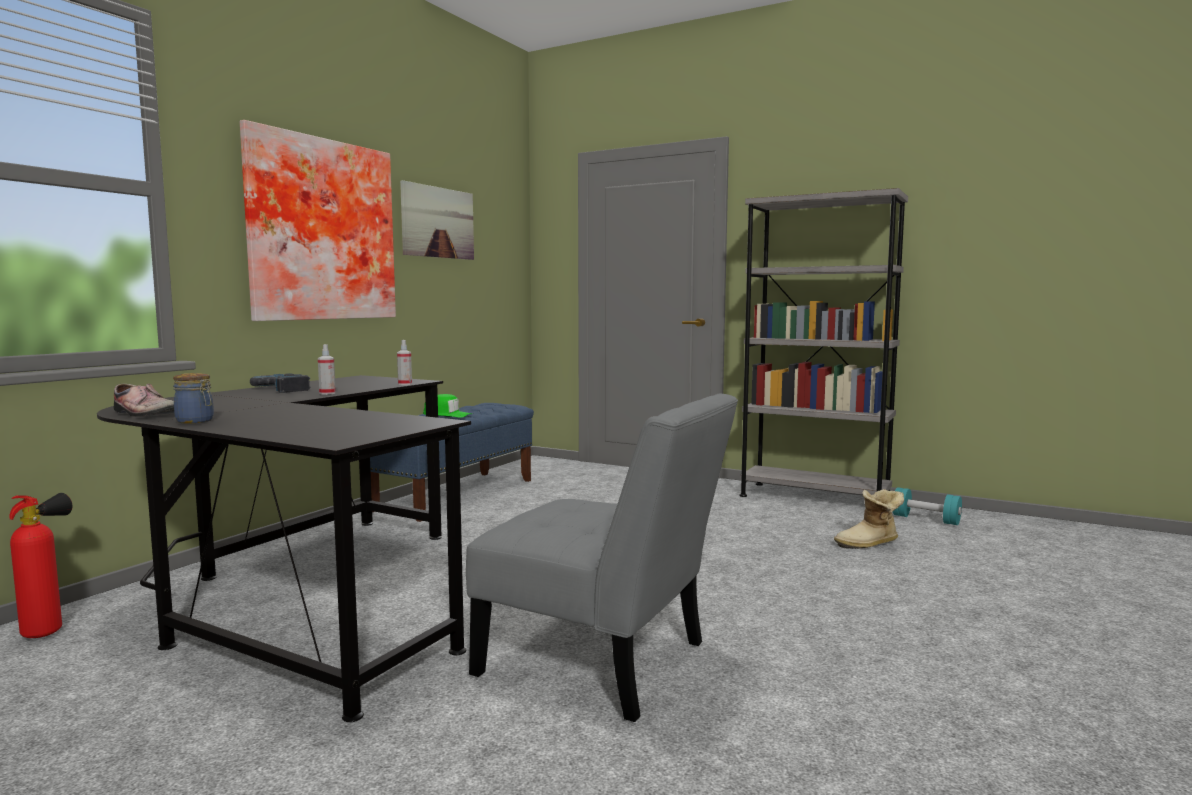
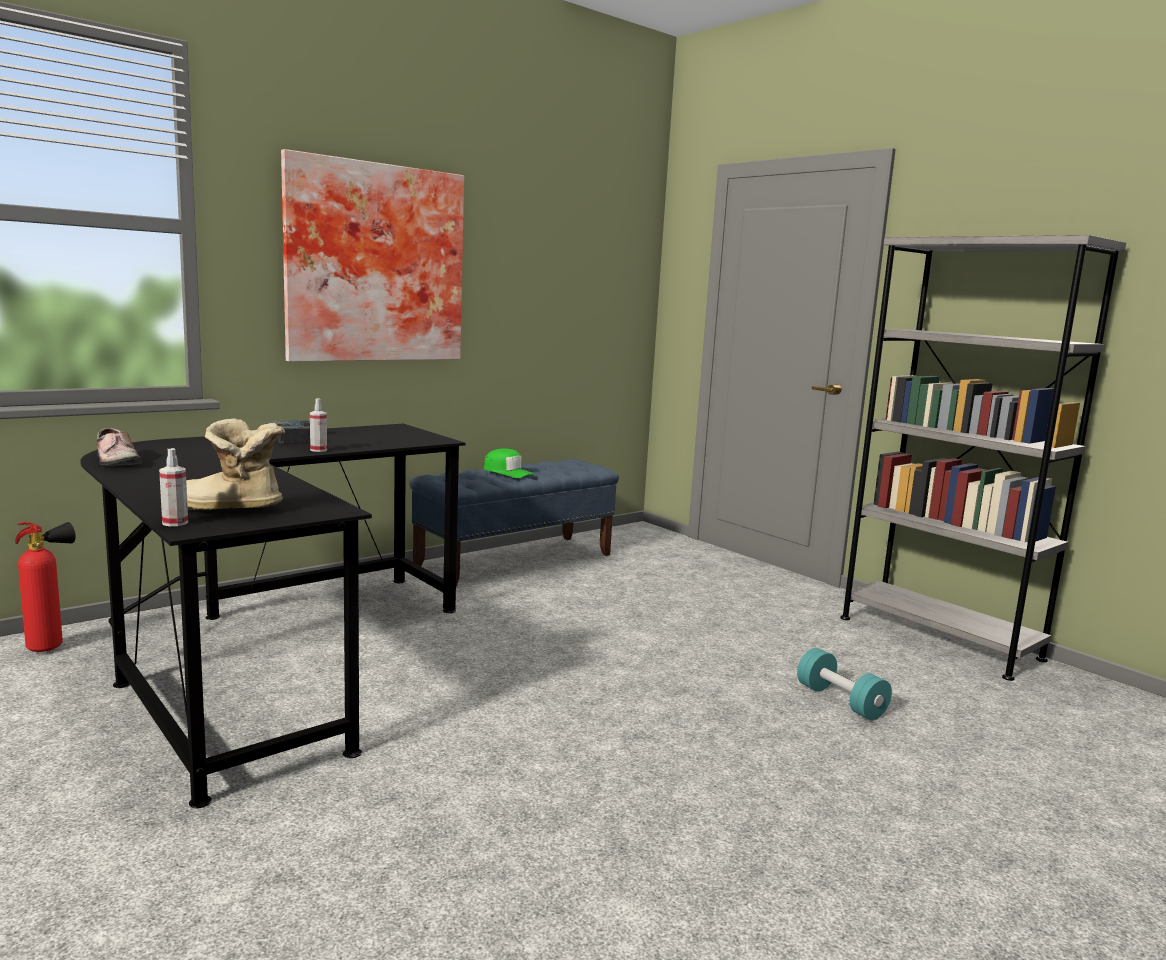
camera: 20 degrees right, 5 degrees up
jar [173,373,214,423] -> none
spray bottle [397,340,412,385] -> spray bottle moved to [159,448,188,526]
picture [400,180,474,260] -> none
grey chair [466,394,738,722] -> none
boot [834,489,904,549] -> boot moved to [186,418,285,510]
turquoise dumbbell [893,487,962,525] -> turquoise dumbbell moved to [797,648,892,720]

